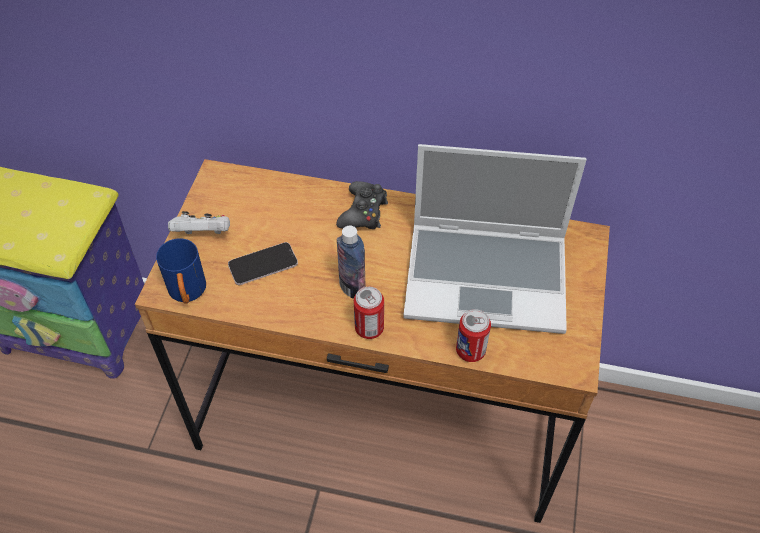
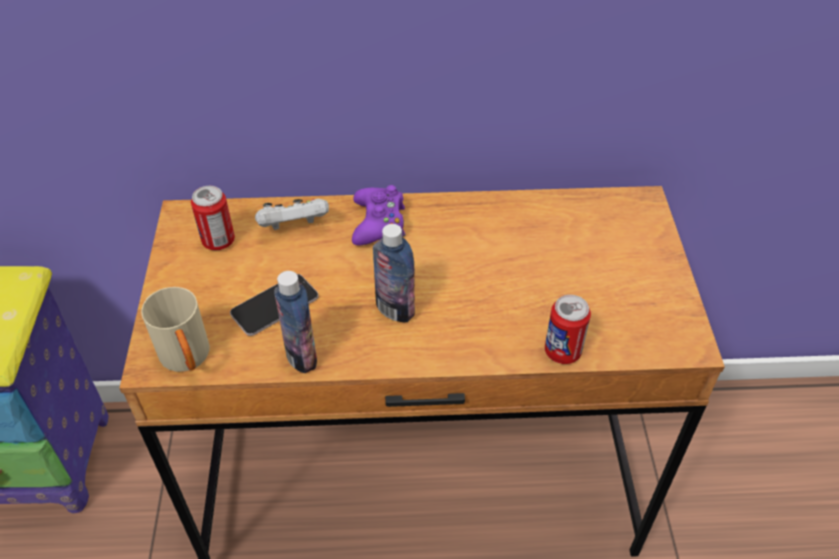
camera: 15 degrees left, 5 degrees down
blue mug [156,238,206,304] -> beige mug [141,287,210,372]
white game controller [168,211,230,234] -> white game controller moved to [255,199,329,230]
black game controller [336,181,388,229] -> purple game controller [352,185,405,246]
can [354,287,384,339] -> can moved to [191,186,235,250]
laptop [403,144,587,334] -> none
none -> bottle [274,271,317,373]

